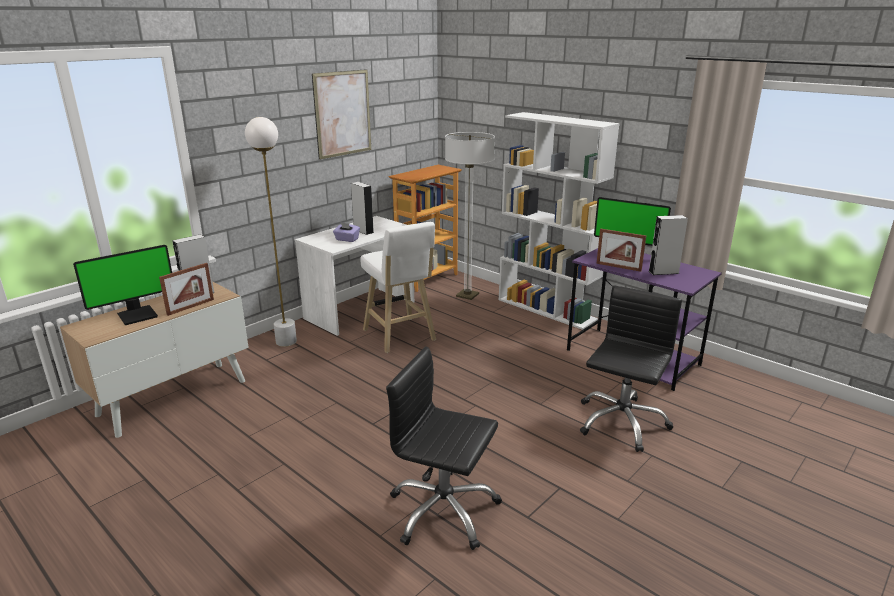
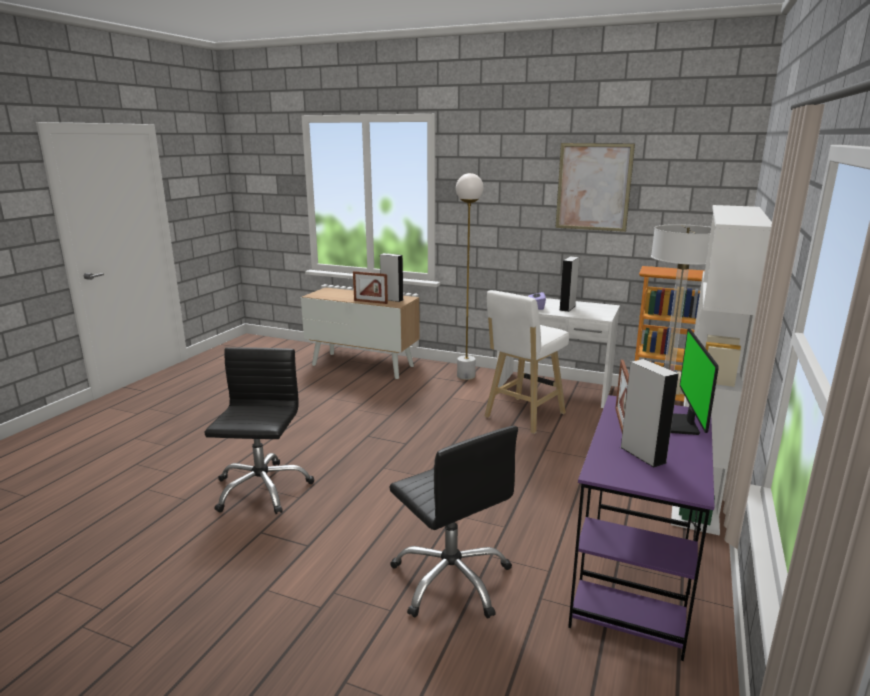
camera: 70 degrees right, 5 degrees down
monitor [73,245,172,325] -> none
black office chair [580,285,682,452] -> black office chair turned 45 degrees clockwise [389,426,518,619]

